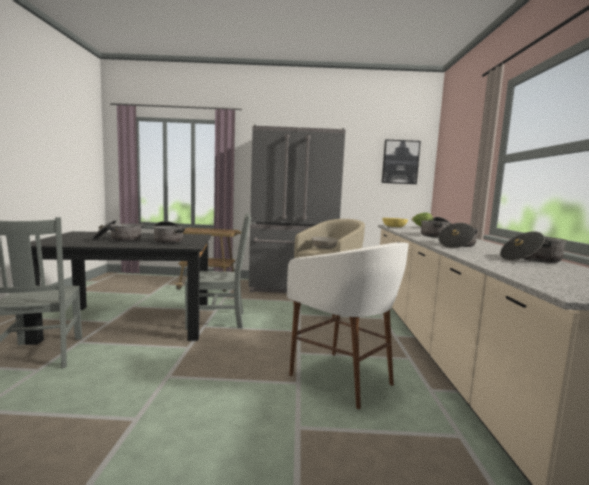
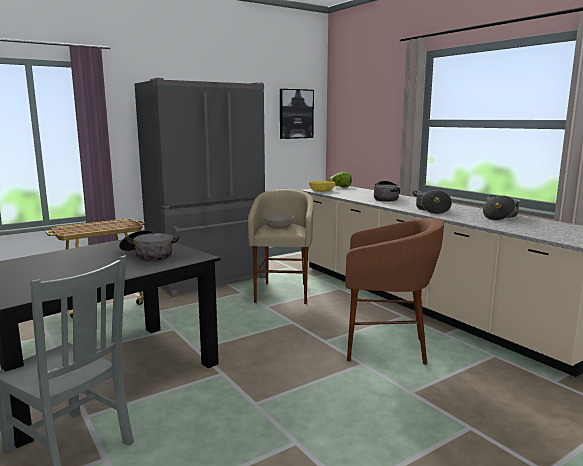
camera: 35 degrees left, 5 degrees up
cooking pot [92,220,144,242] -> none
grey chair [185,213,251,330] -> none
white stool [287,242,409,409] -> brown stool [345,218,444,365]

